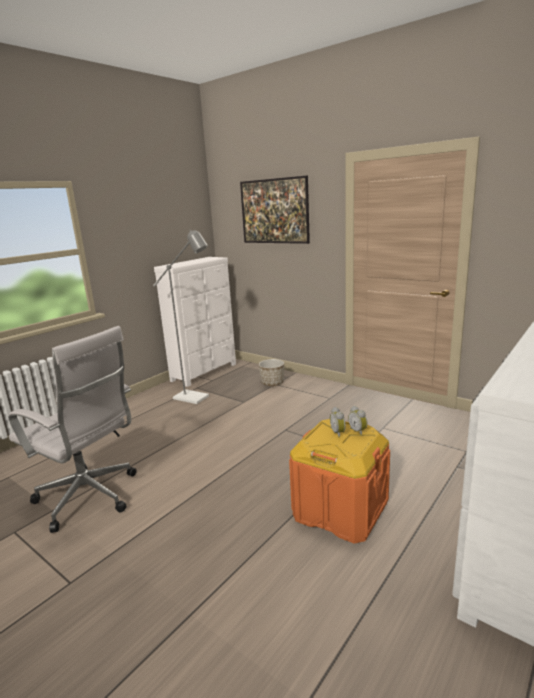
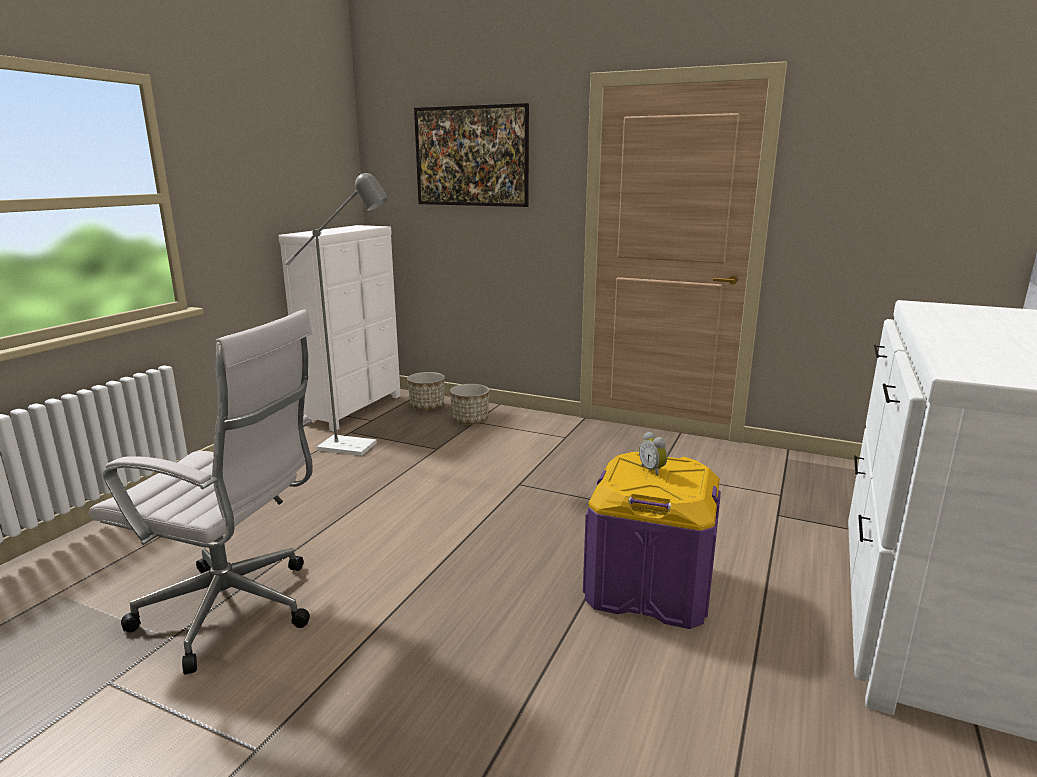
camera: 15 degrees left, 0 degrees up
orange storage box [289,419,390,544] -> purple storage box [583,452,721,629]
alarm clock [348,406,368,436] -> none
none -> planter [407,372,445,410]

